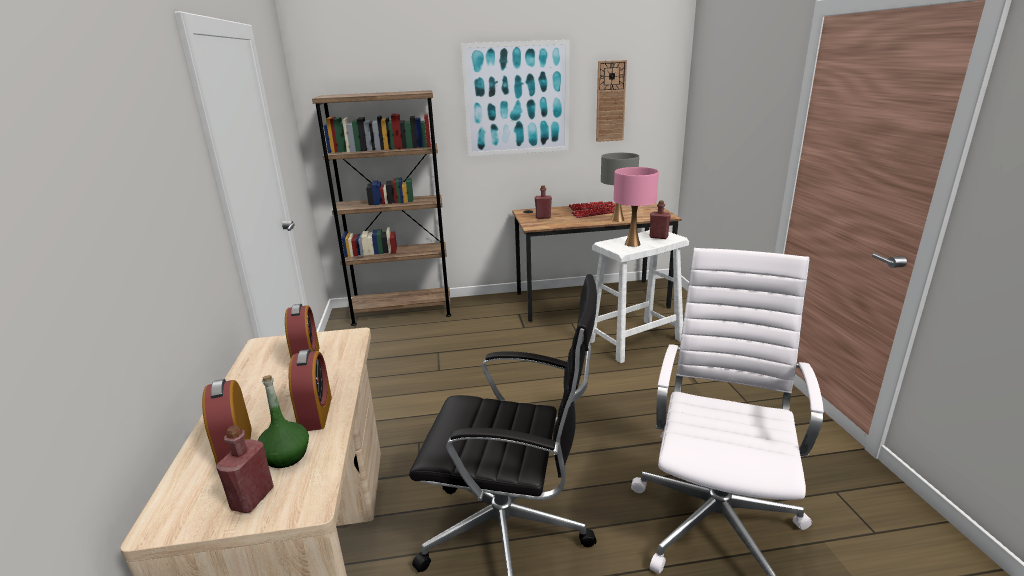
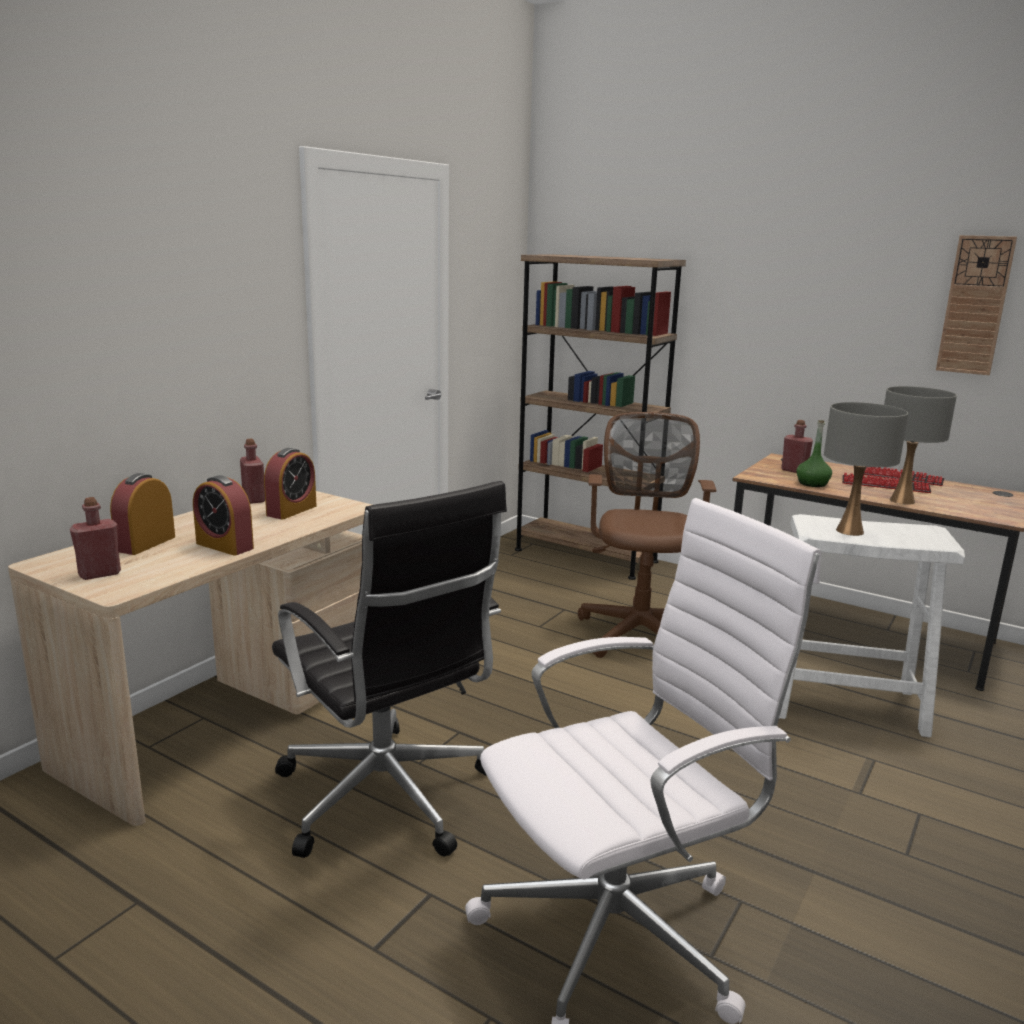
camera: 40 degrees right, 5 degrees down
green bottle [258,375,309,468] -> green bottle moved to [796,420,832,487]
alarm clock [289,349,332,431] -> alarm clock turned 90 degrees clockwise [193,475,254,556]
picture [461,40,569,156] -> none
pink table lamp [614,167,659,247] -> grey table lamp [824,402,908,536]
red bottle [650,201,671,239] -> red bottle moved to [240,439,265,504]
none -> brown office chair [578,412,717,658]

